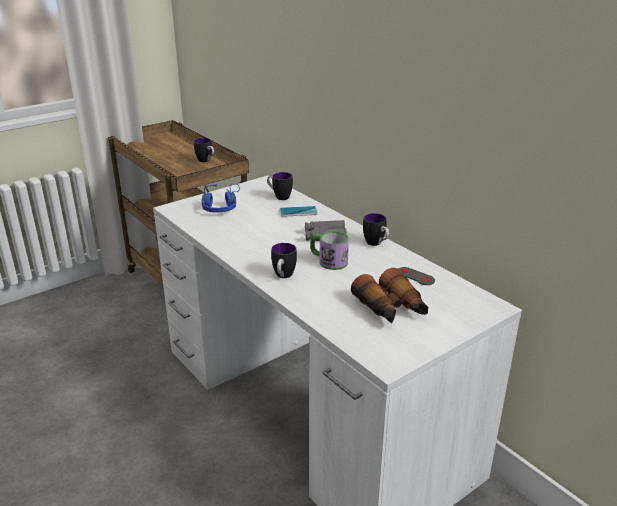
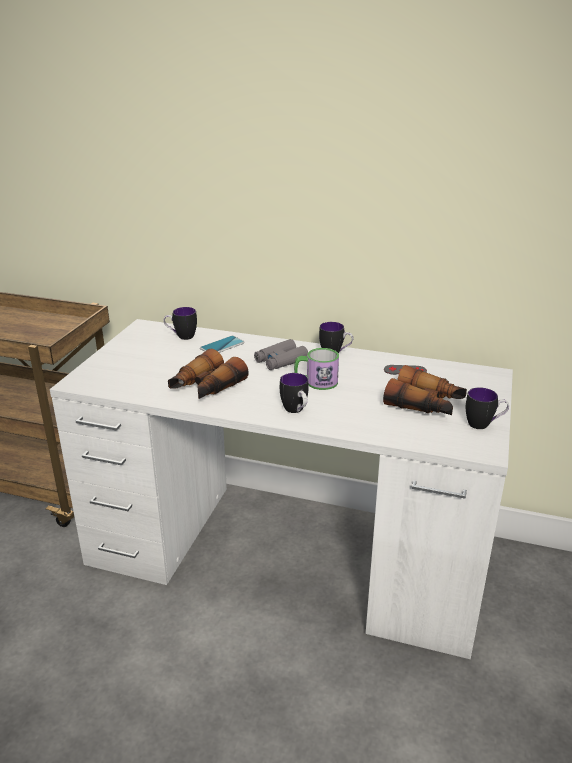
camera: 35 degrees left, 0 degrees up
mug [194,138,214,162] -> mug moved to [466,387,509,429]
blue headphones [202,184,240,213] -> none
none -> binoculars [168,349,249,399]

